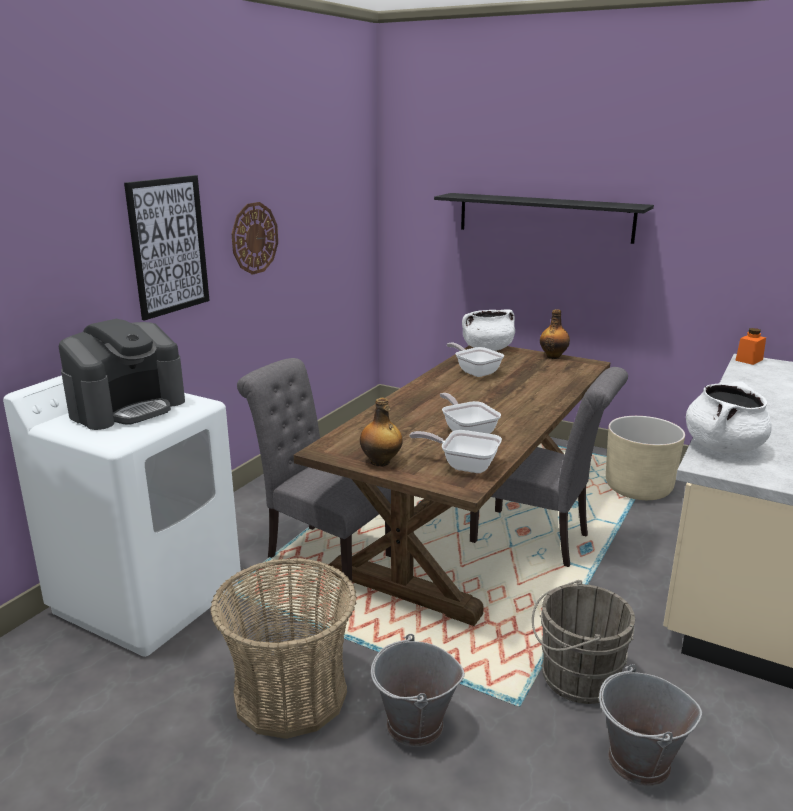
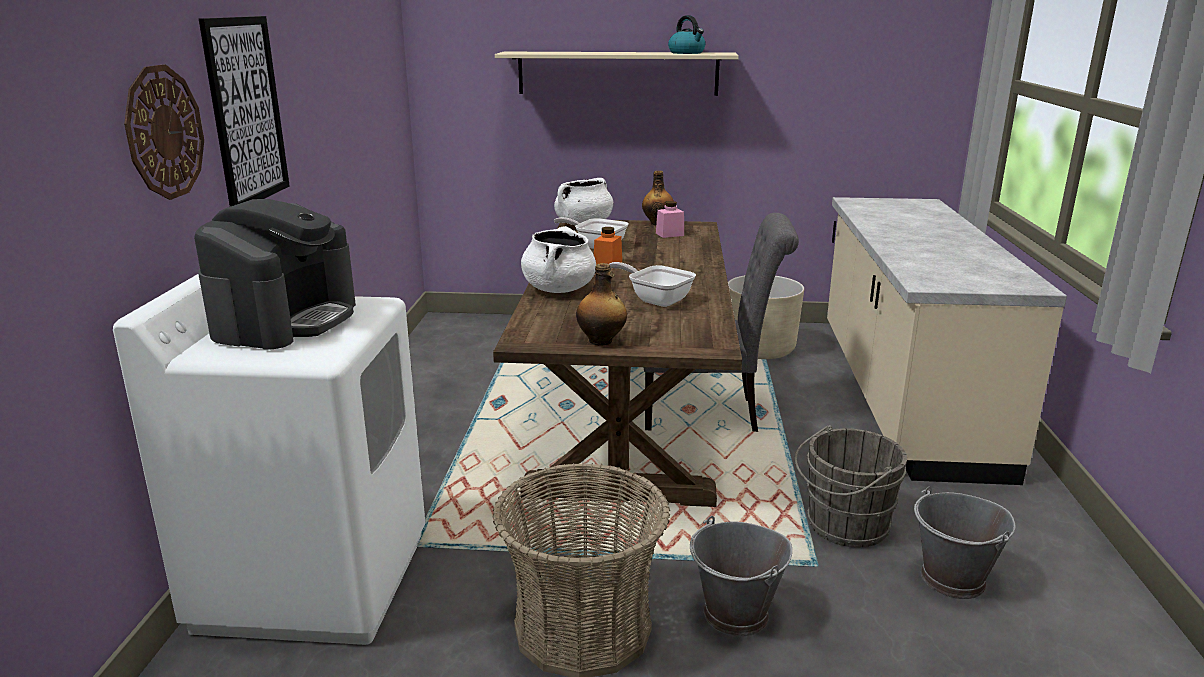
camera: 25 degrees left, 0 degrees up
wall clock [232,202,278,275] -> wall clock moved to [124,64,204,200]
grey chair [237,358,391,588] -> none
frying pan [409,430,502,473] -> none
black shelf [434,193,654,244] -> beige shelf [495,52,739,96]
white cooking pot [686,381,772,453] -> white cooking pot moved to [521,226,596,293]
orange jar [735,328,766,365] -> orange jar moved to [594,227,622,265]
none -> pink jar [656,201,684,238]
none -> kettle [668,15,705,54]

